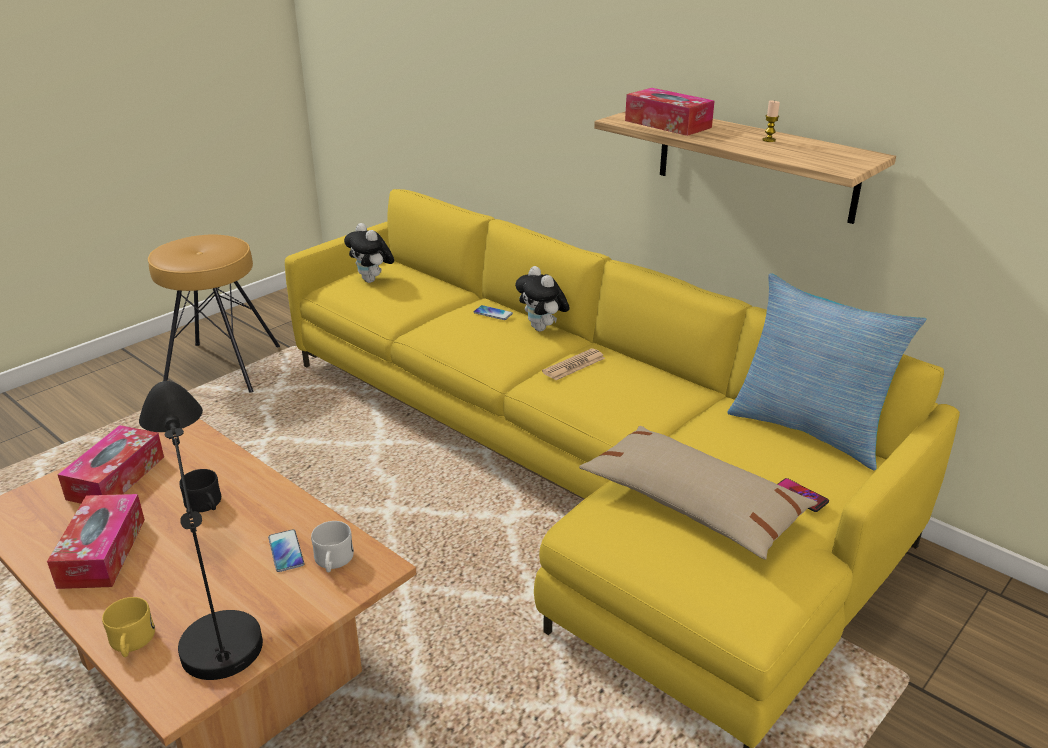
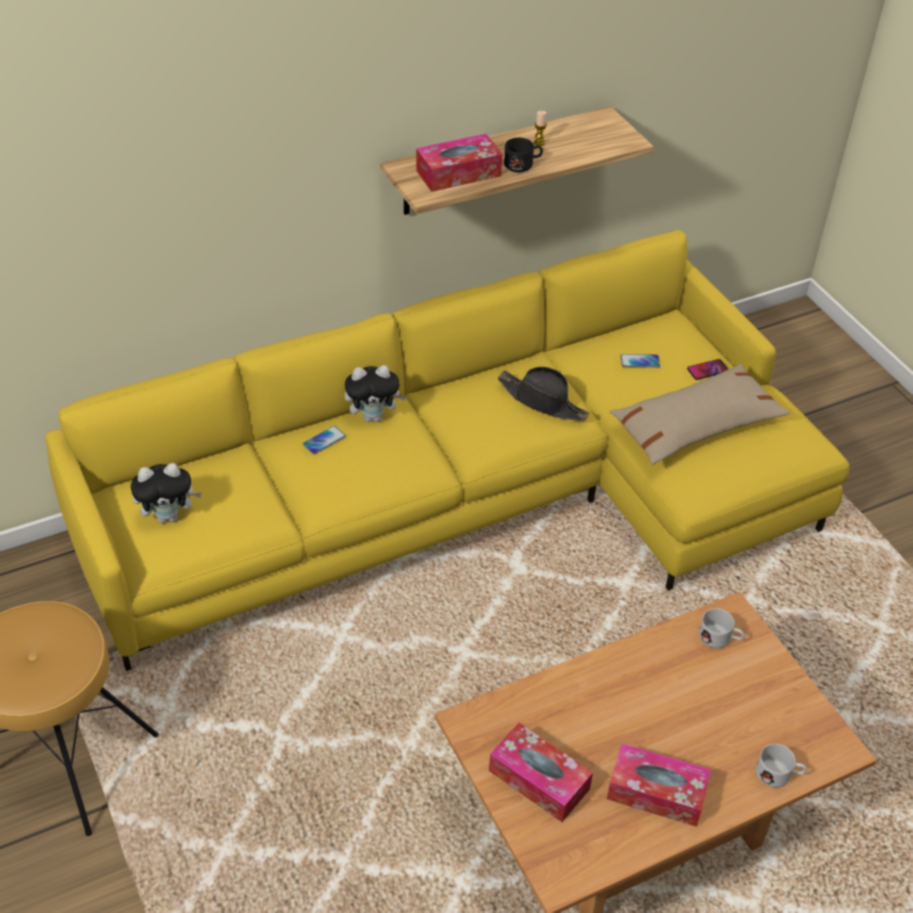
camera: 70 degrees left, 15 degrees up
yellow mug [102,597,155,657] -> white mug [756,744,807,788]
black table lamp [139,381,263,680] -> none
black mug [179,469,221,512] -> black mug moved to [504,138,543,172]
phone [268,529,304,572] -> phone moved to [620,354,660,368]
newspaper [542,348,605,380] -> none
pillow [727,273,926,470] -> none
none -> black hat [497,366,589,421]

